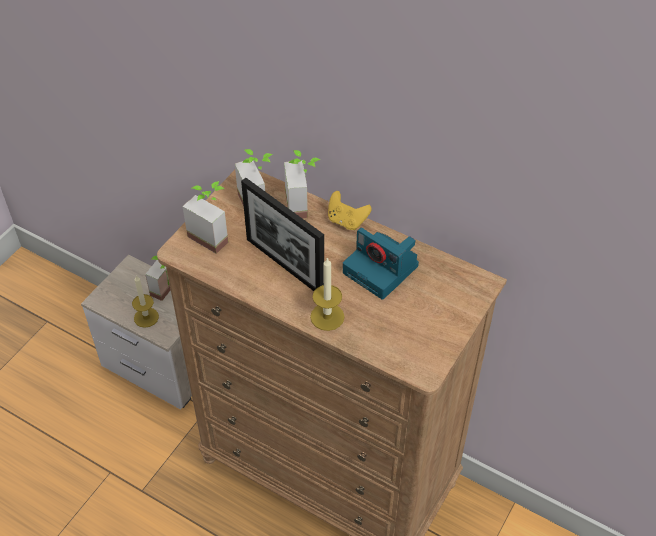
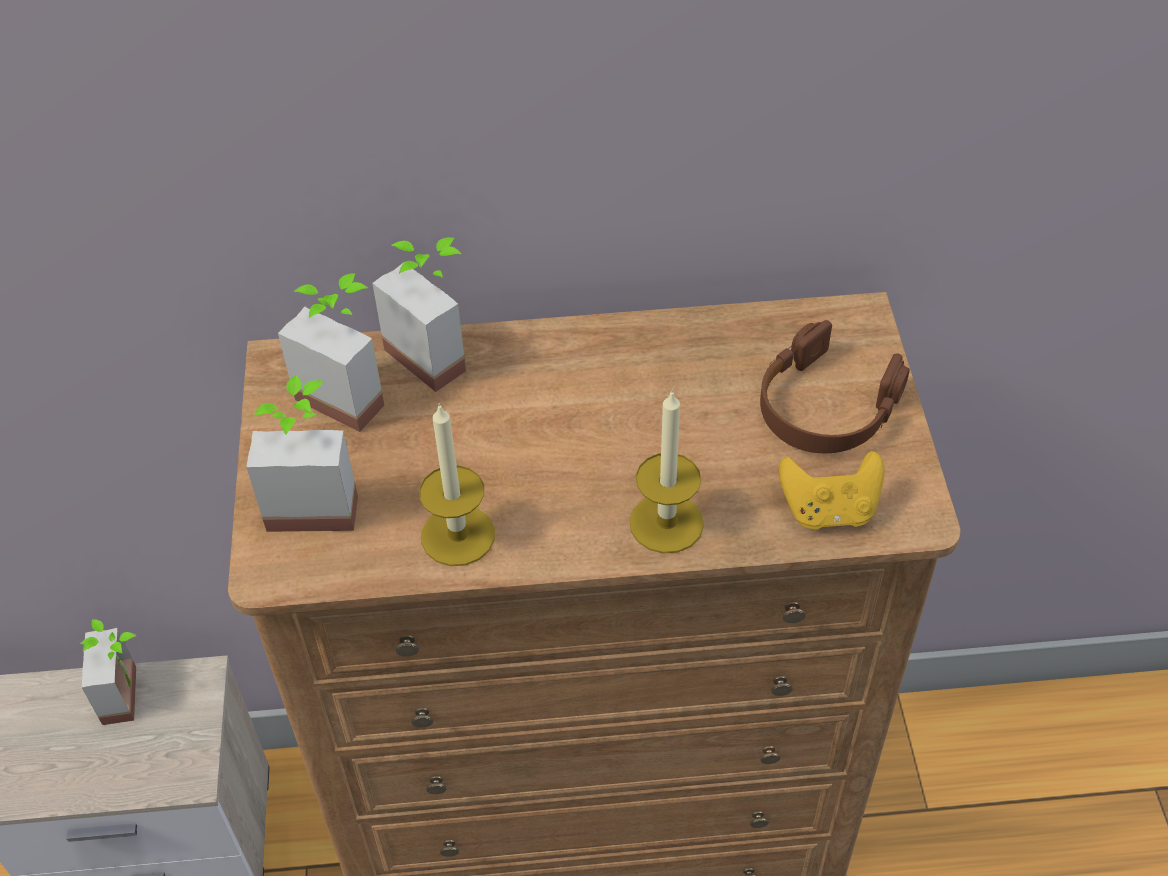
camera: 35 degrees left, 0 degrees up
candle [132,276,159,328] -> candle moved to [419,403,495,566]
picture frame [241,178,324,291] -> none
yellow game controller [328,191,372,230] -> yellow game controller moved to [778,451,884,529]
camera [343,228,419,300] -> none
none -> brown headphones [760,320,910,453]

